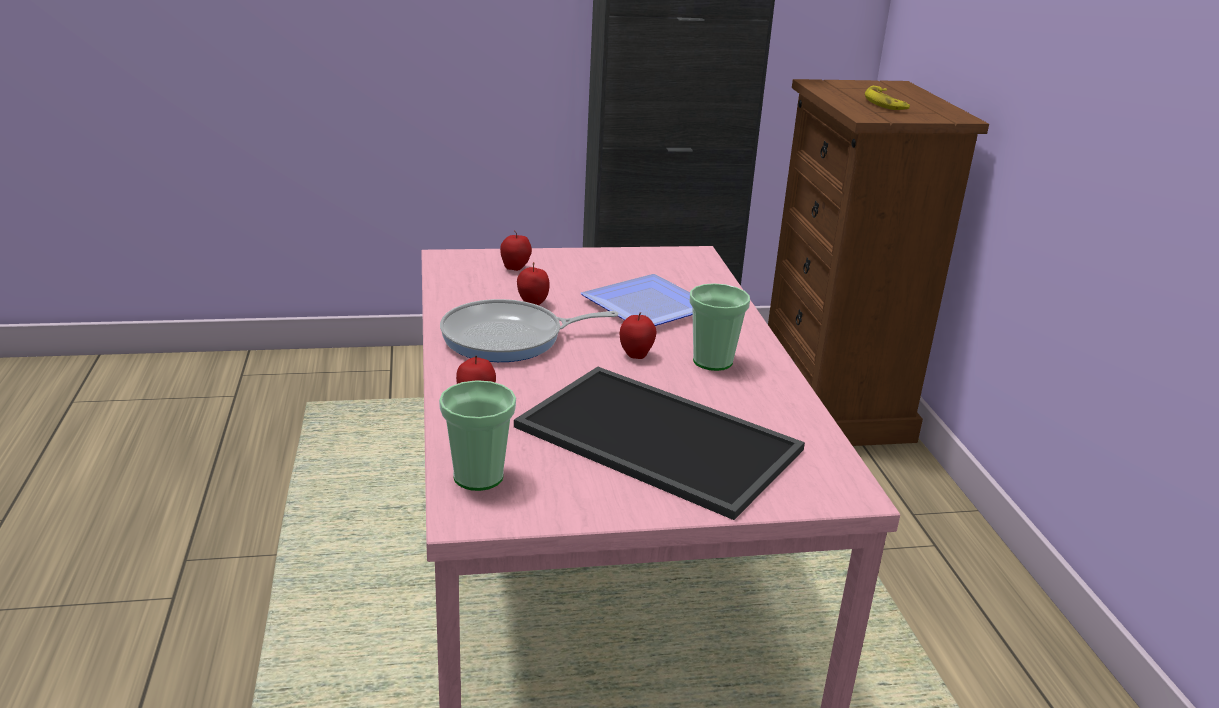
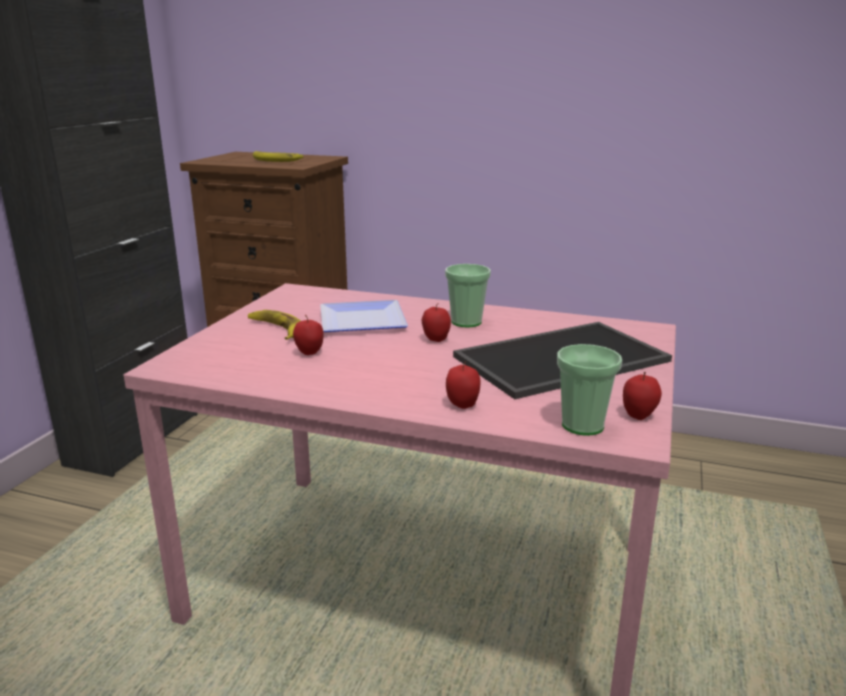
camera: 60 degrees left, 5 degrees down
frying pan [440,299,618,362] -> none
apple [500,232,532,271] -> apple moved to [623,372,662,420]
none -> banana [248,310,300,340]

